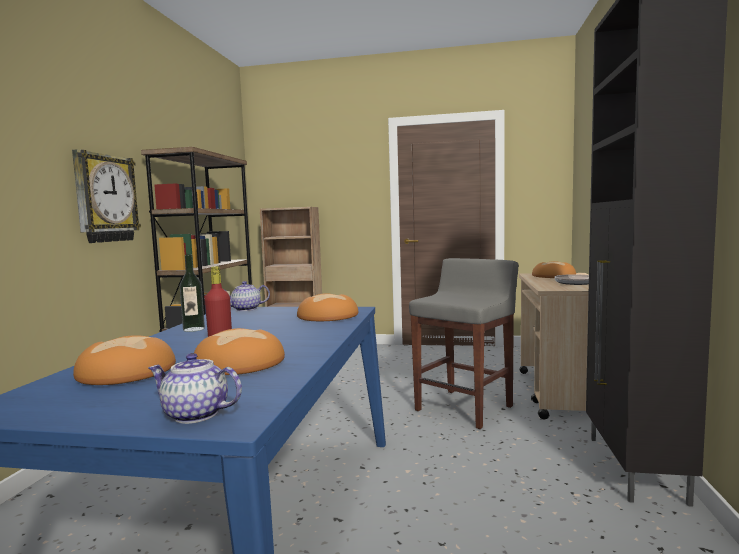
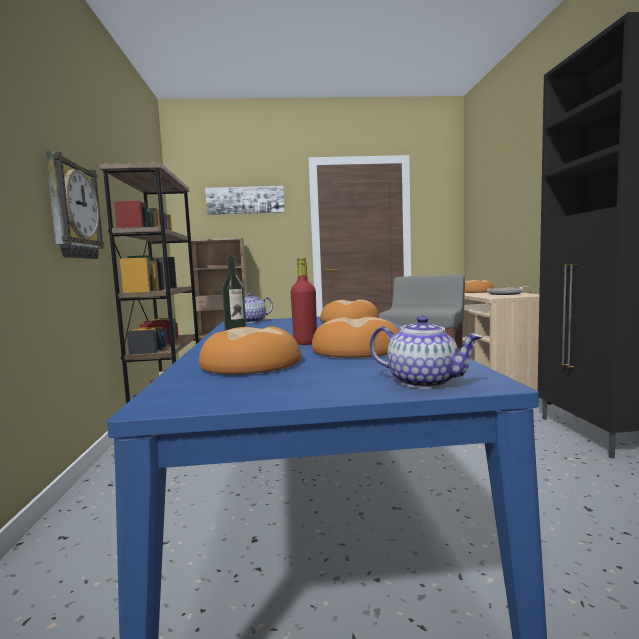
camera: 15 degrees left, 0 degrees up
teapot [148,353,242,424] -> teapot turned 150 degrees counterclockwise [369,315,483,389]
none -> picture [205,186,285,215]

